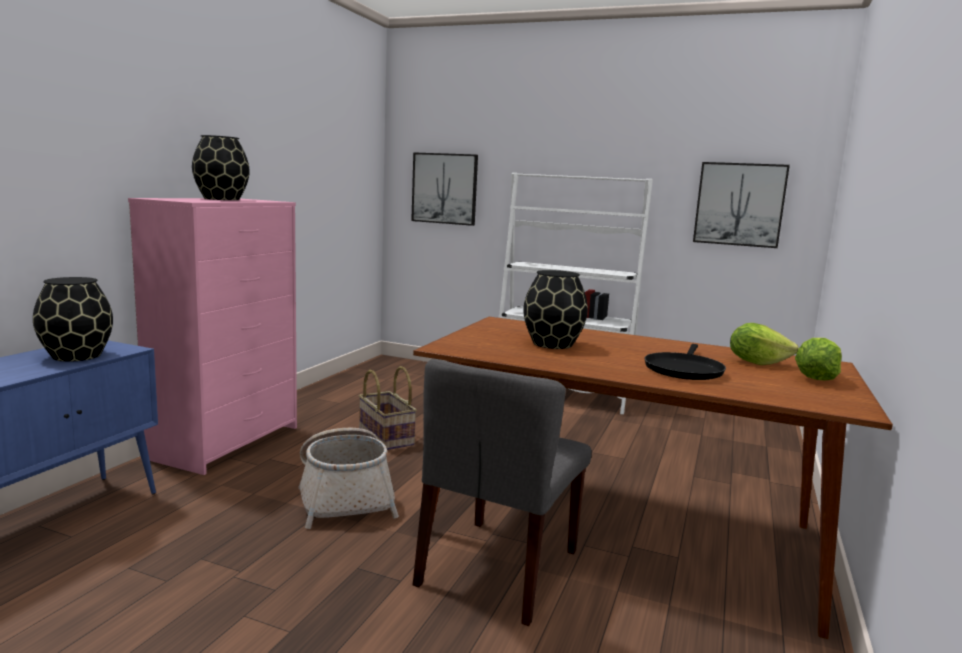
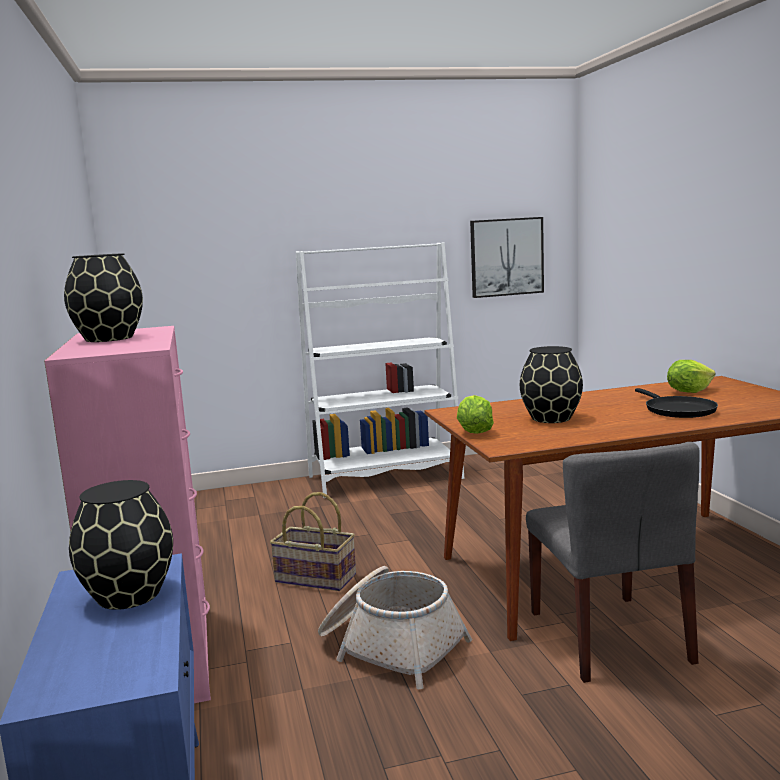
camera: 35 degrees left, 0 degrees up
picture [411,152,478,226] -> none
lettuce [795,338,842,380] -> lettuce moved to [457,395,494,434]

